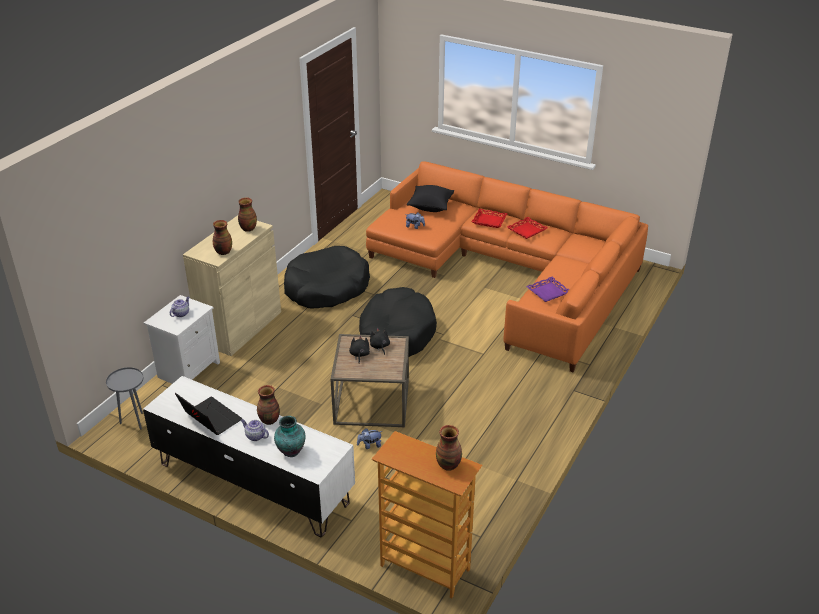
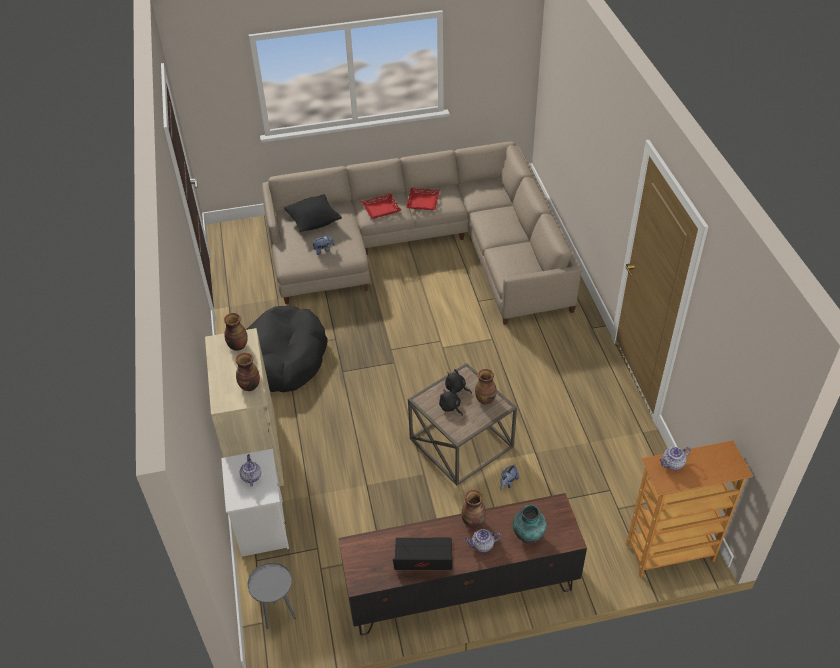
camera: 40 degrees left, 10 degrees up
white tv stand [143,376,355,537] -> brown tv stand [338,493,587,635]
black dog bed [359,287,437,357] -> none
orange sofa [366,162,648,372] -> beige sofa [262,141,581,325]
vase [436,425,462,471] -> vase moved to [475,369,497,405]
purple tray [526,277,570,302] -> none
none -> teapot [660,447,691,470]

